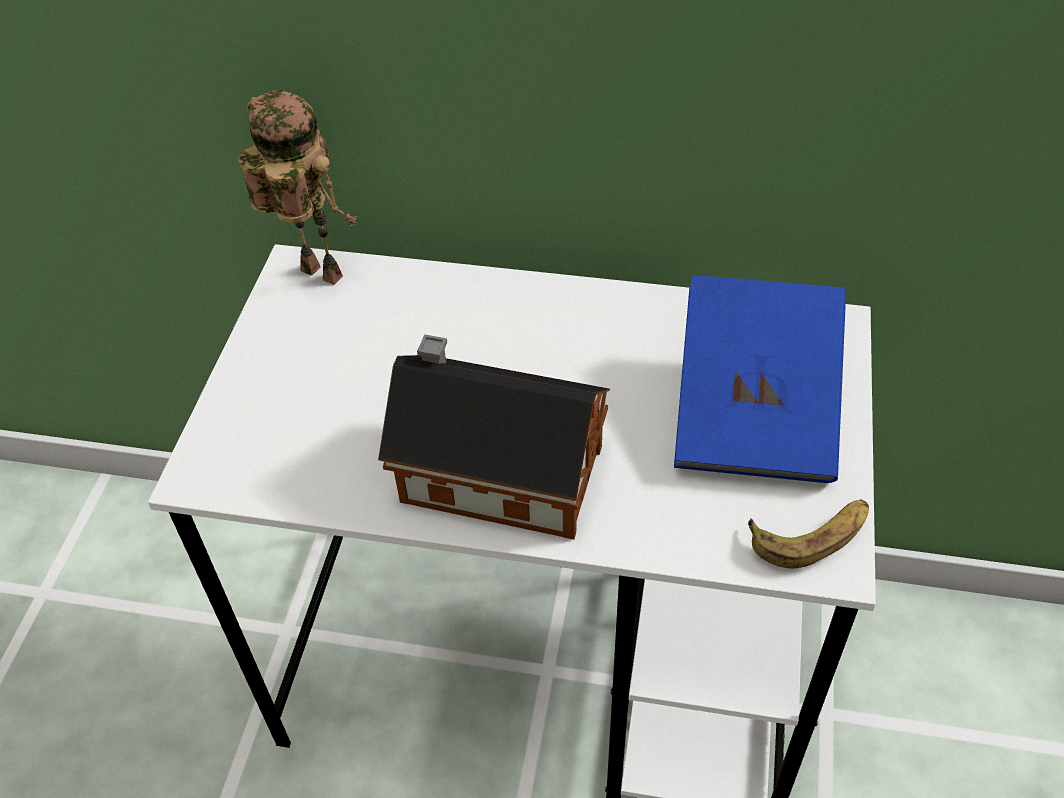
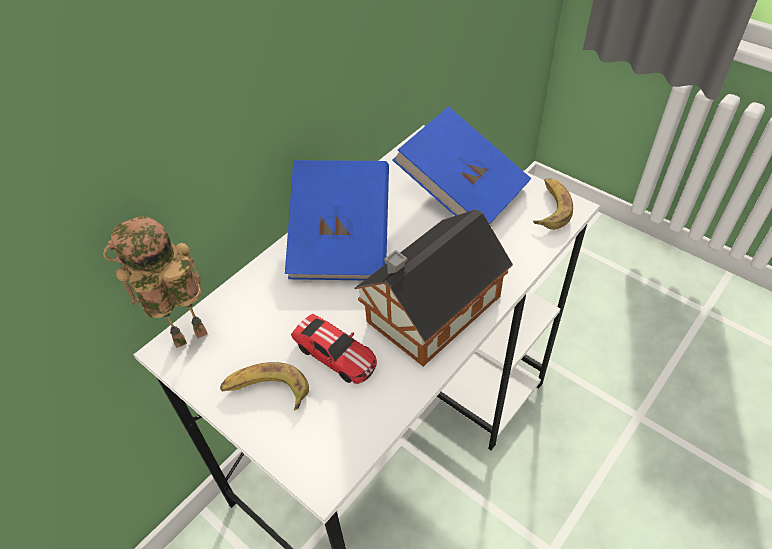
camera: 60 degrees left, 0 degrees up
none -> banana [220,362,309,410]
none -> blue book [285,160,389,280]
none -> toy car [291,314,377,384]

